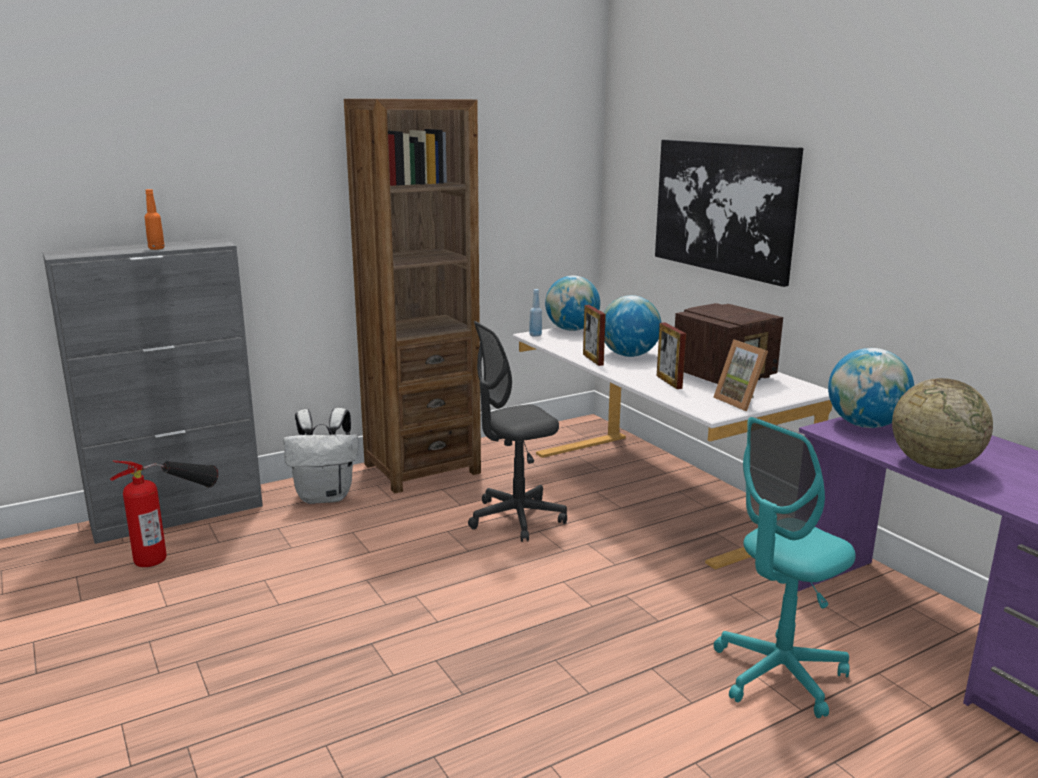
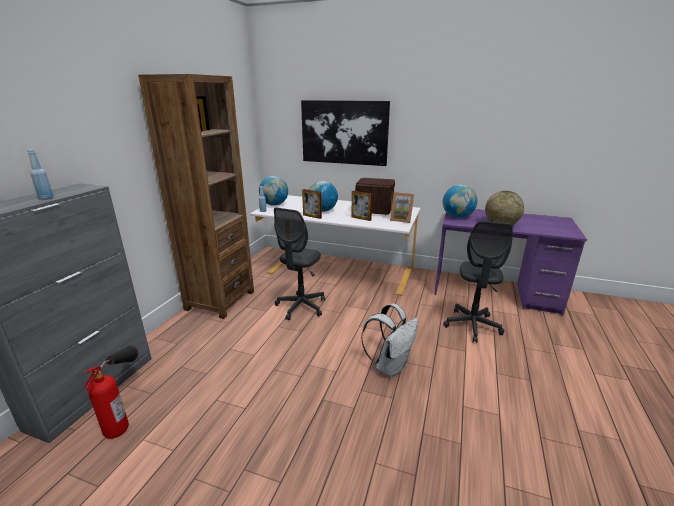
camera: 40 degrees left, 5 degrees up
orange bottle [145,189,165,250] -> blue bottle [27,149,54,200]
white backpack [283,408,358,504] -> white backpack moved to [361,303,418,377]
turquoise office chair [714,417,856,718] -> grey office chair [443,221,513,343]

